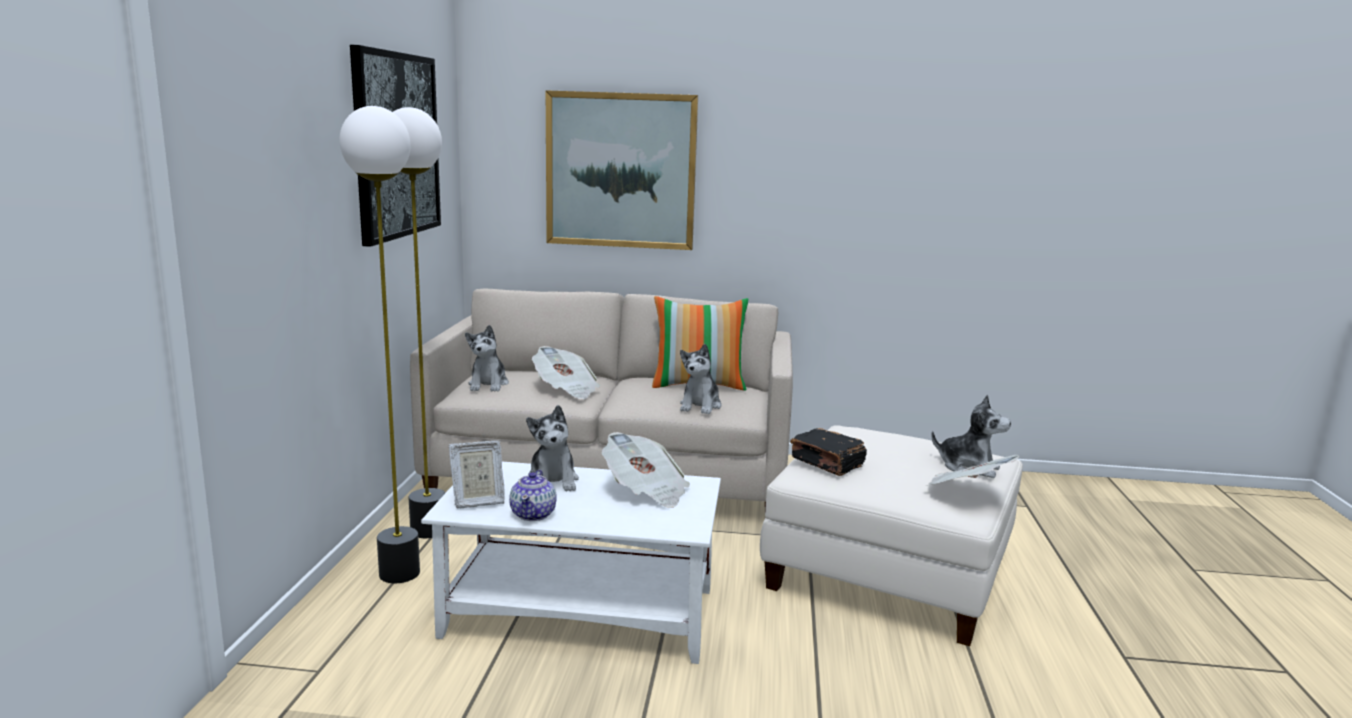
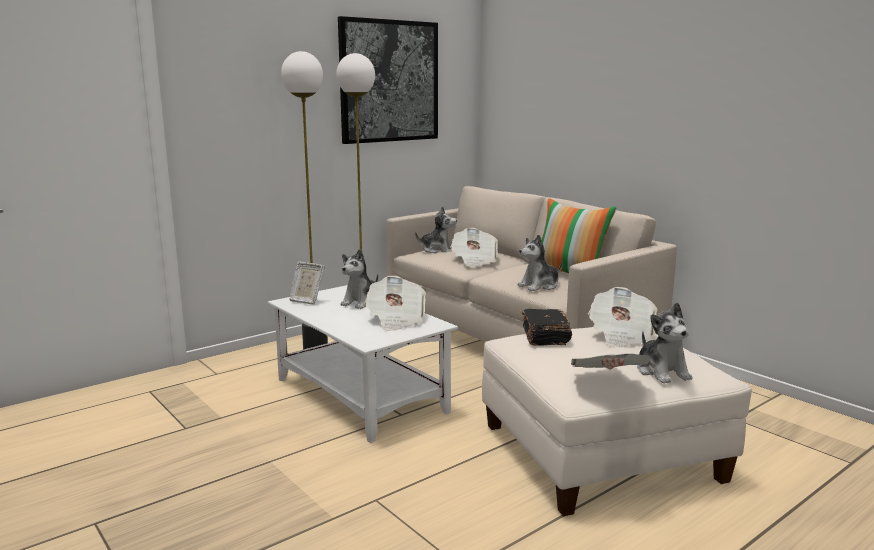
camera: 45 degrees right, 0 degrees up
plush toy [465,325,509,391] -> plush toy turned 120 degrees counterclockwise [415,206,457,254]
teapot [509,470,557,521] -> none
picture [546,90,698,250] -> none
none -> newspaper [588,287,657,348]

